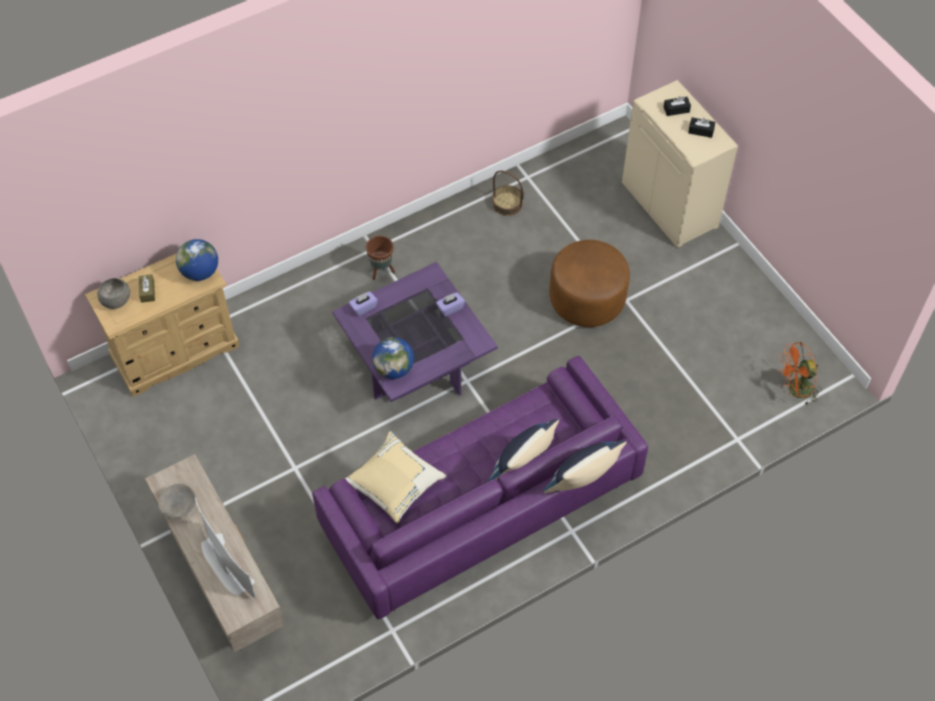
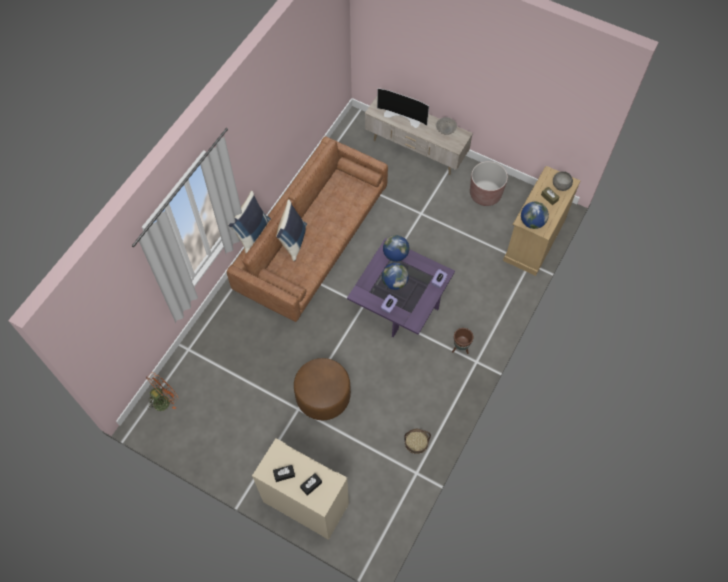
camera: 150 degrees right, 5 degrees up
purple sofa [312,356,648,620] -> brown sofa [227,136,388,322]
beige pillow [345,431,446,523] -> none
none -> globe [382,263,409,290]
none -> brown planter [470,161,508,206]

